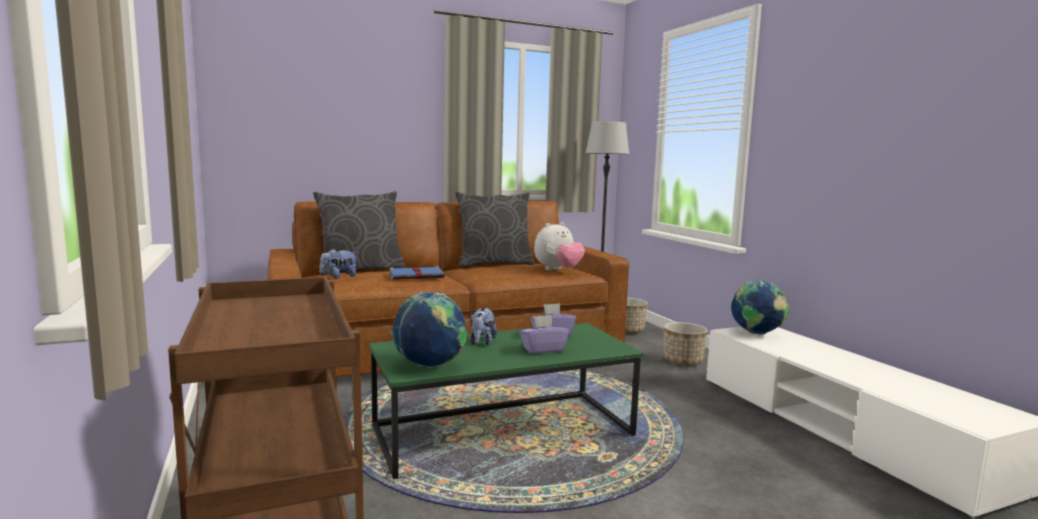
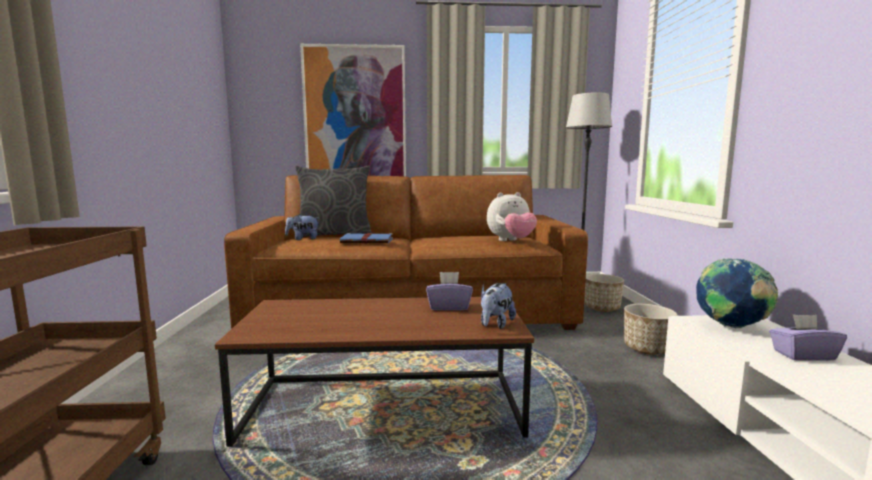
camera: 20 degrees right, 0 degrees up
green coffee table [369,323,643,479] -> brown coffee table [215,297,534,447]
globe [391,292,467,368] -> none
grey pillow [455,192,534,267] -> none
plush toy [470,308,497,345] -> plush toy moved to [481,283,516,329]
purple tissue box [520,315,569,354] -> purple tissue box moved to [769,314,847,361]
none -> picture [300,44,406,176]

